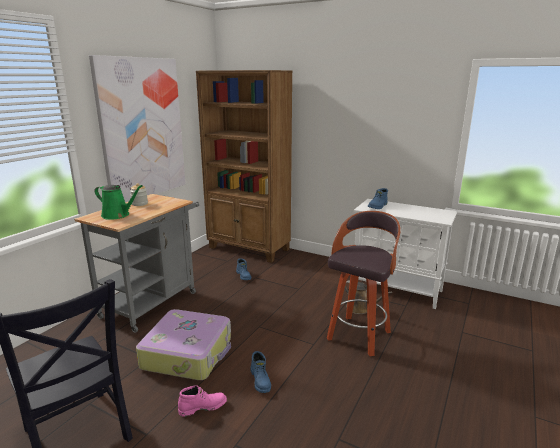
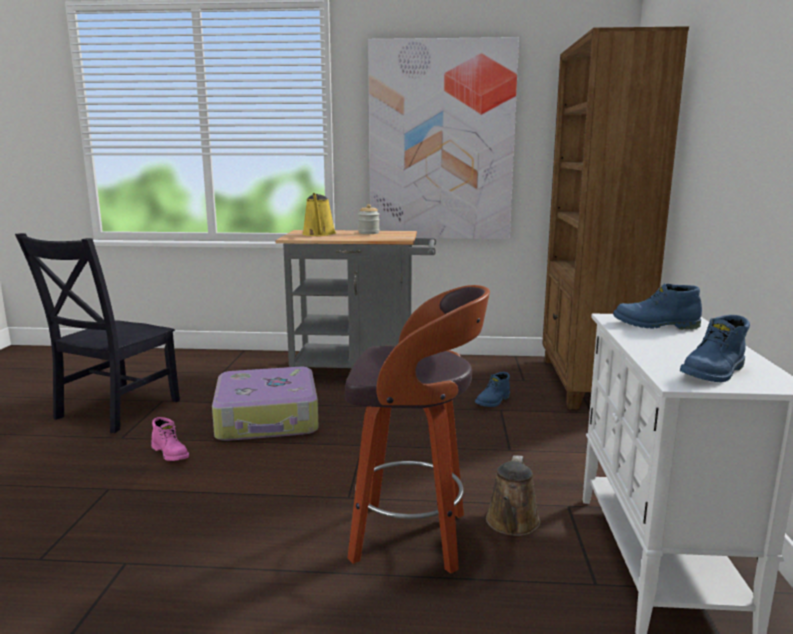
camera: 65 degrees right, 5 degrees down
green watering can [95,185,143,220] -> yellow watering can [302,193,336,236]
blue boot [250,351,271,393] -> blue boot moved to [680,315,750,382]

